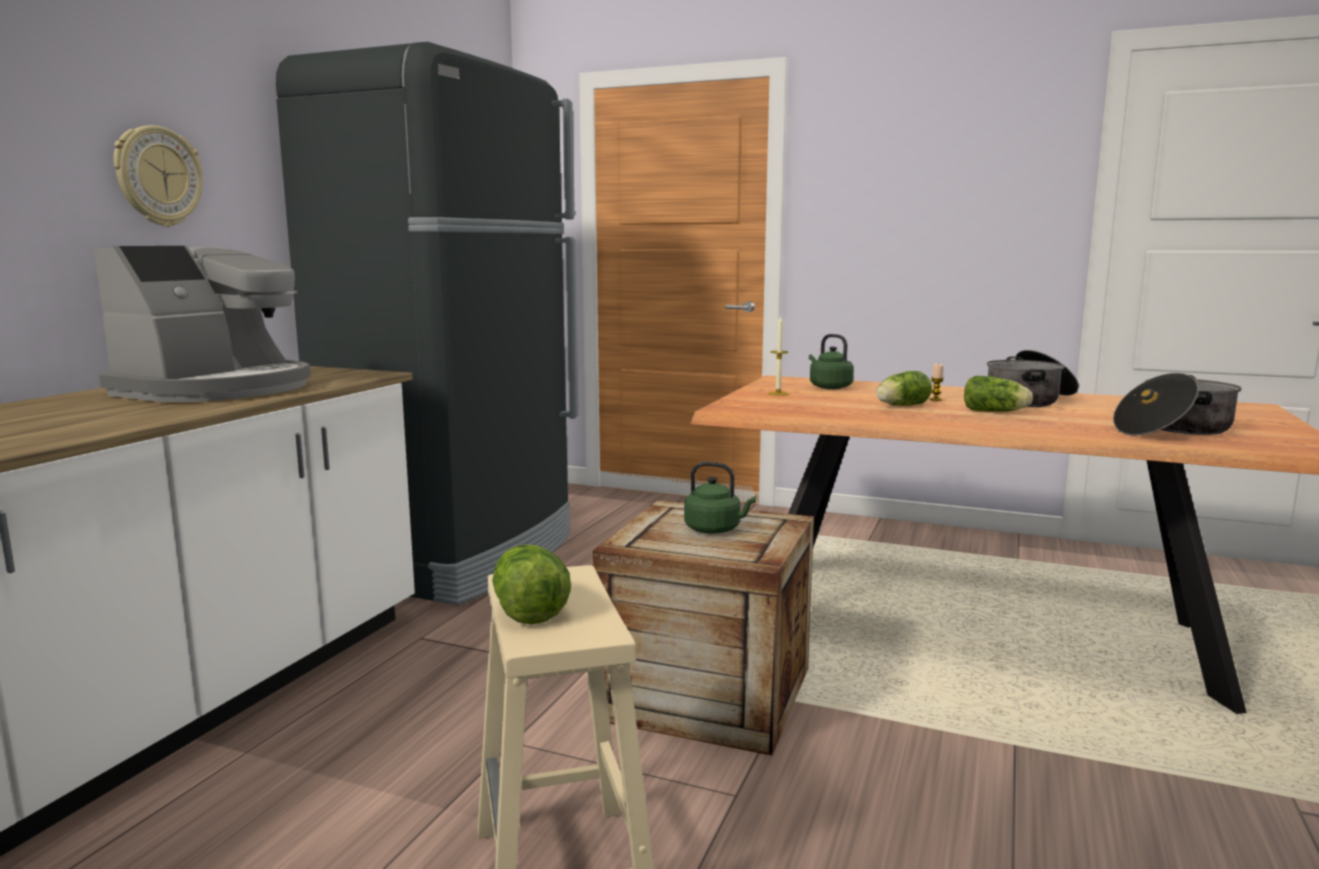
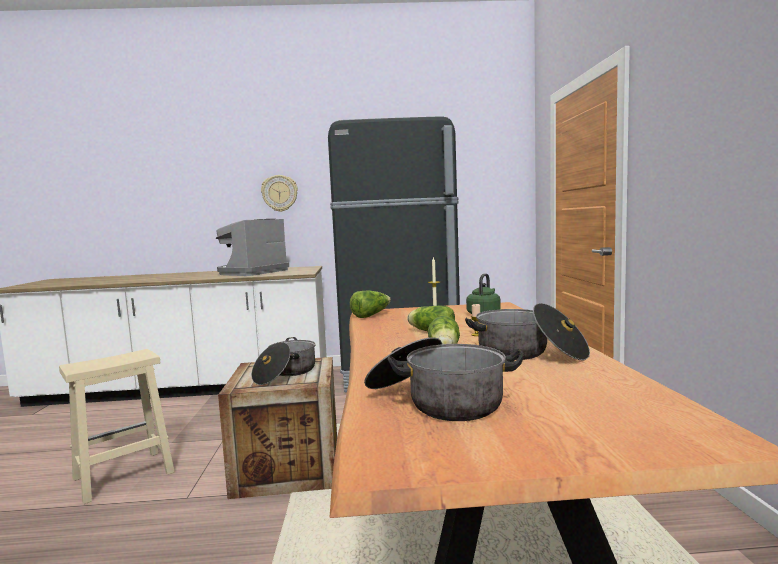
camera: 65 degrees right, 5 degrees down
coffee machine [93,246,311,402] -> coffee machine turned 120 degrees clockwise [216,219,289,276]
lettuce [492,544,571,625] -> lettuce moved to [350,291,391,318]
green kettle [684,462,756,534] -> cooking pot [251,337,315,385]

